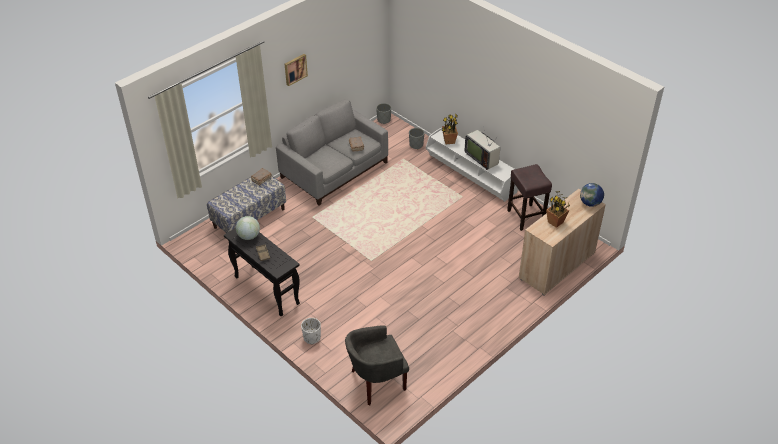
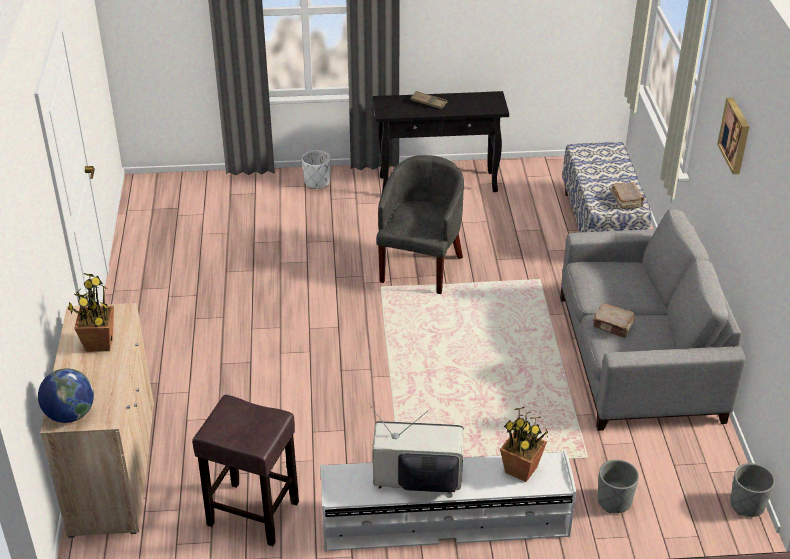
camera: 130 degrees right, 5 degrees down
globe [236,216,260,240] -> none
grey armchair [345,325,409,405] -> grey armchair moved to [376,155,464,294]

